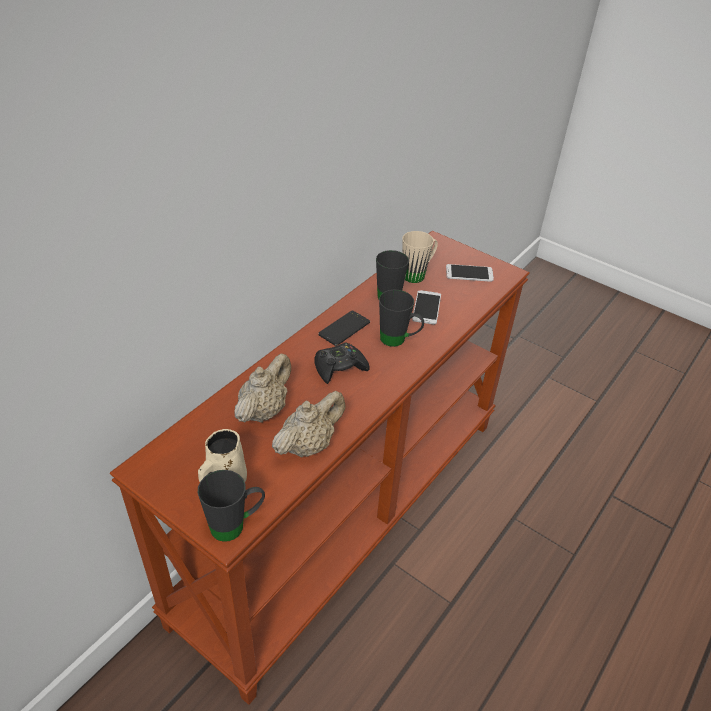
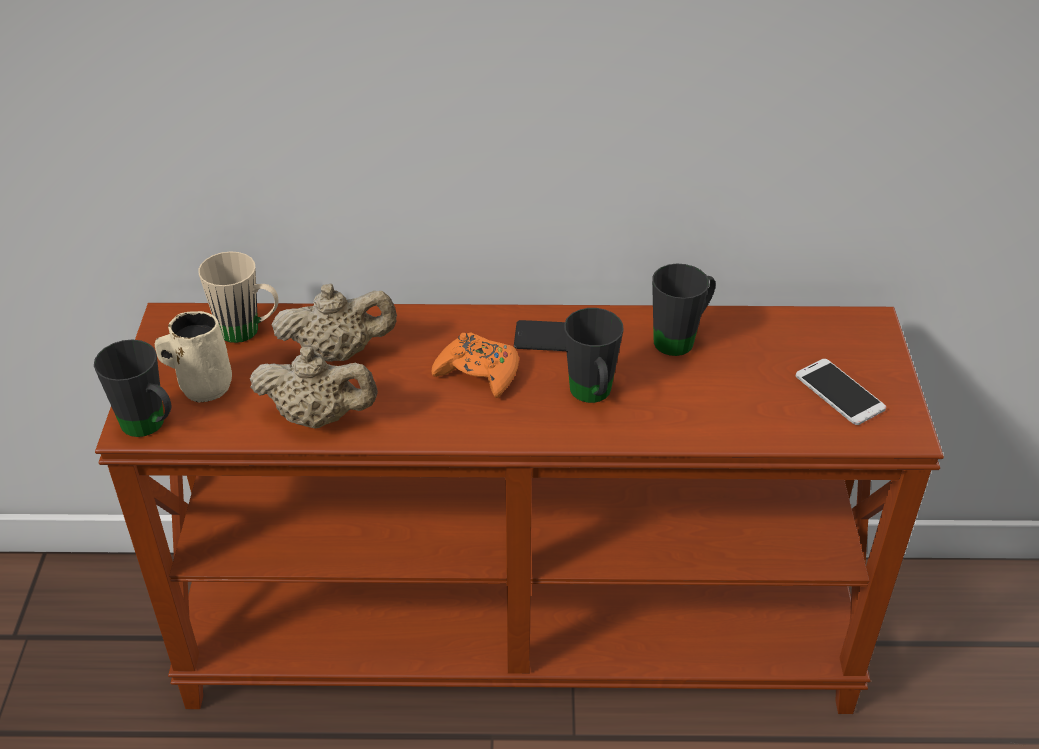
camera: 55 degrees right, 0 degrees up
black game controller [314,342,369,384] -> orange game controller [432,332,519,398]
beige mug [402,231,438,283] -> beige mug moved to [198,252,278,343]
phone [412,290,441,325] -> none

